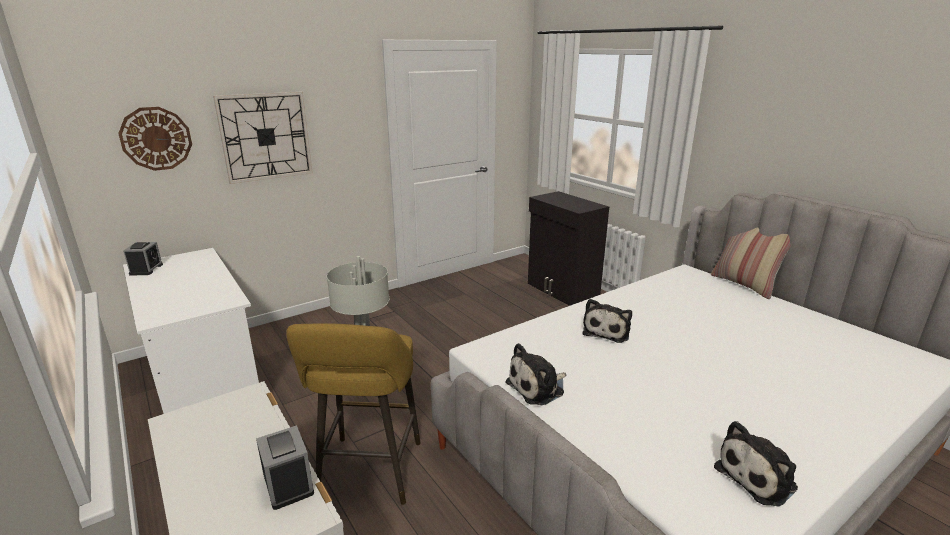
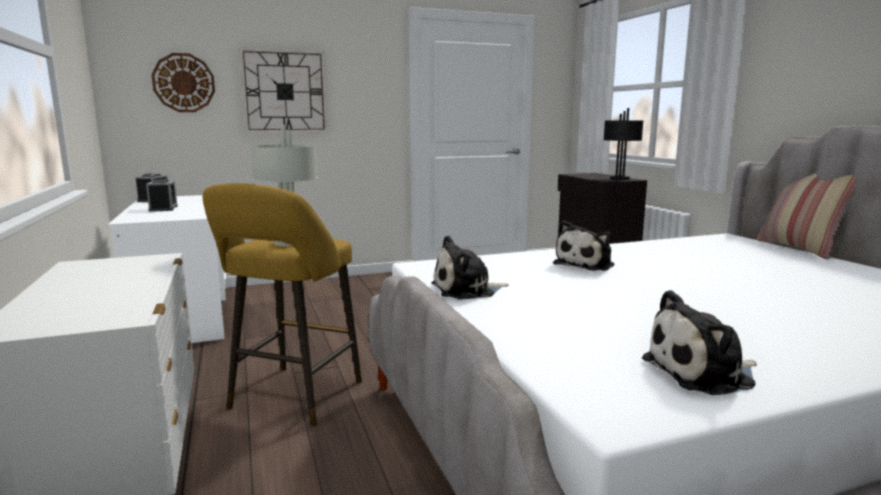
camera: 15 degrees right, 10 degrees down
alarm clock [256,425,314,510] -> alarm clock moved to [146,179,178,212]
none -> black table lamp [603,108,643,180]

